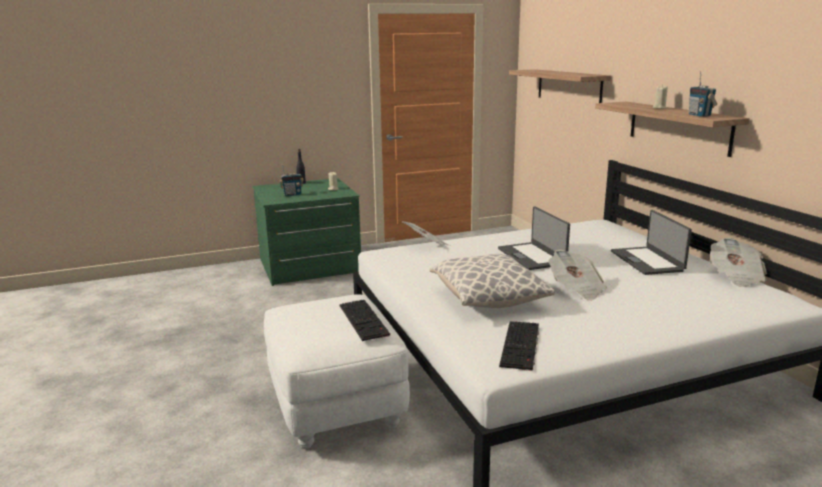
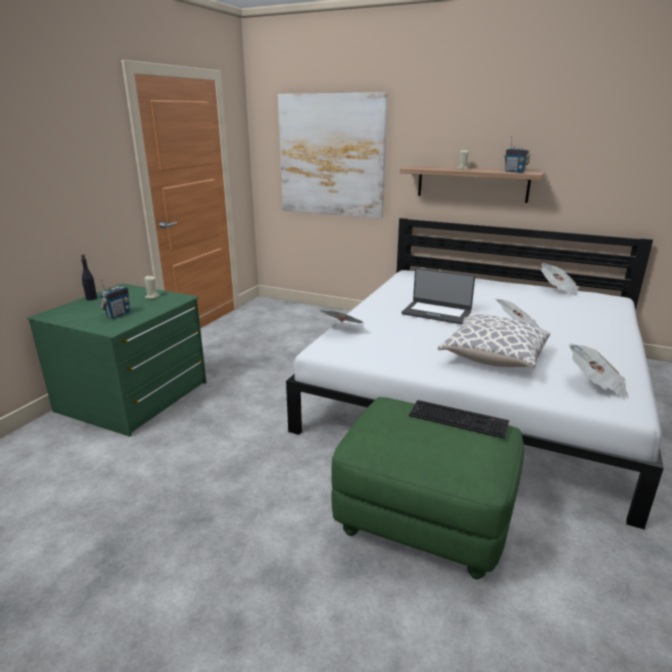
camera: 45 degrees left, 5 degrees up
white ottoman [264,294,410,449] -> green ottoman [331,397,524,579]
keyboard [499,321,539,371] -> newspaper [569,344,629,398]
shelf [509,69,611,103] -> picture [278,92,388,219]
laptop [611,210,692,275] -> none

